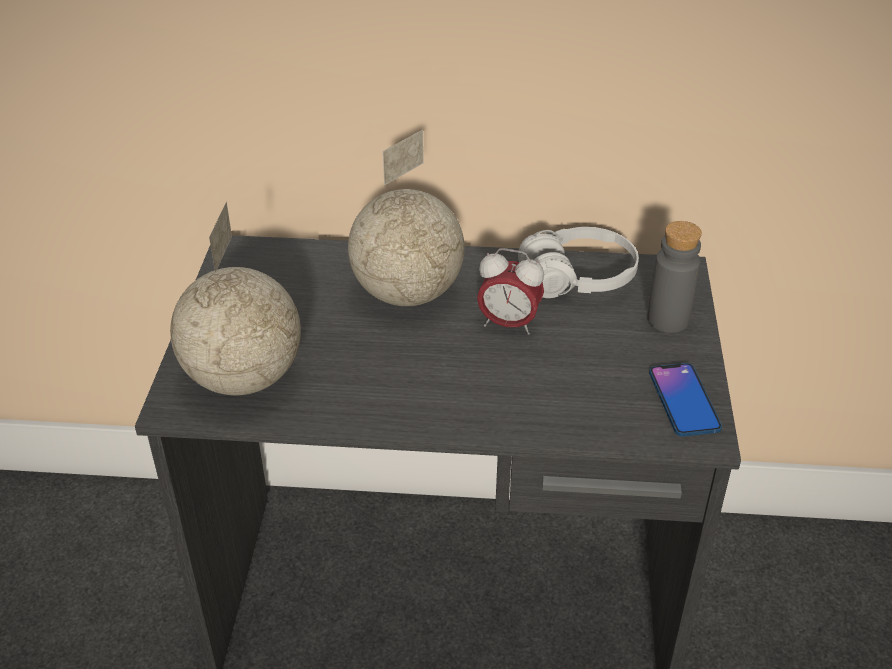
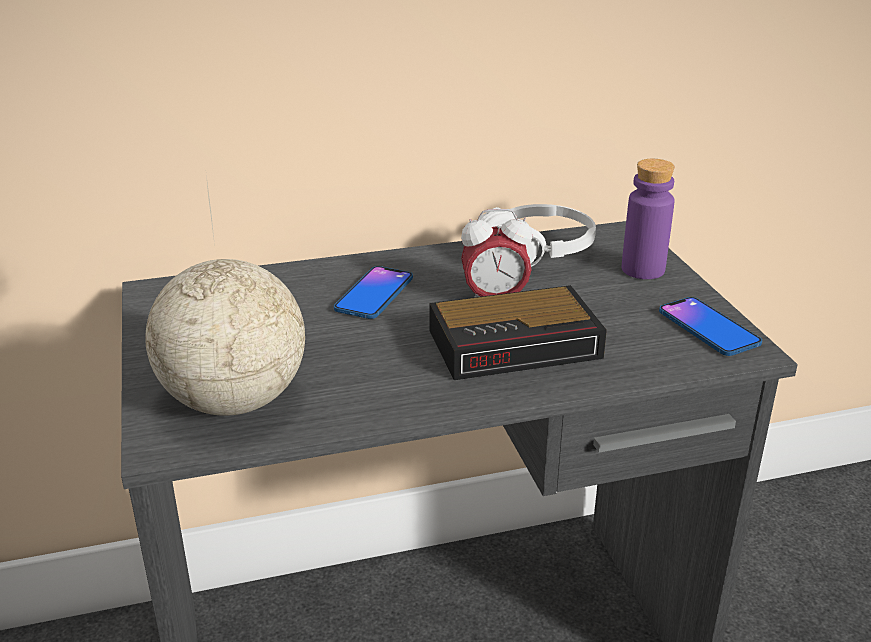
camera: 20 degrees left, 10 degrees down
globe [348,130,464,306] -> phone [334,266,413,319]
grey bottle [647,221,702,333] -> purple bottle [622,159,675,279]
none -> alarm clock [429,285,607,380]

